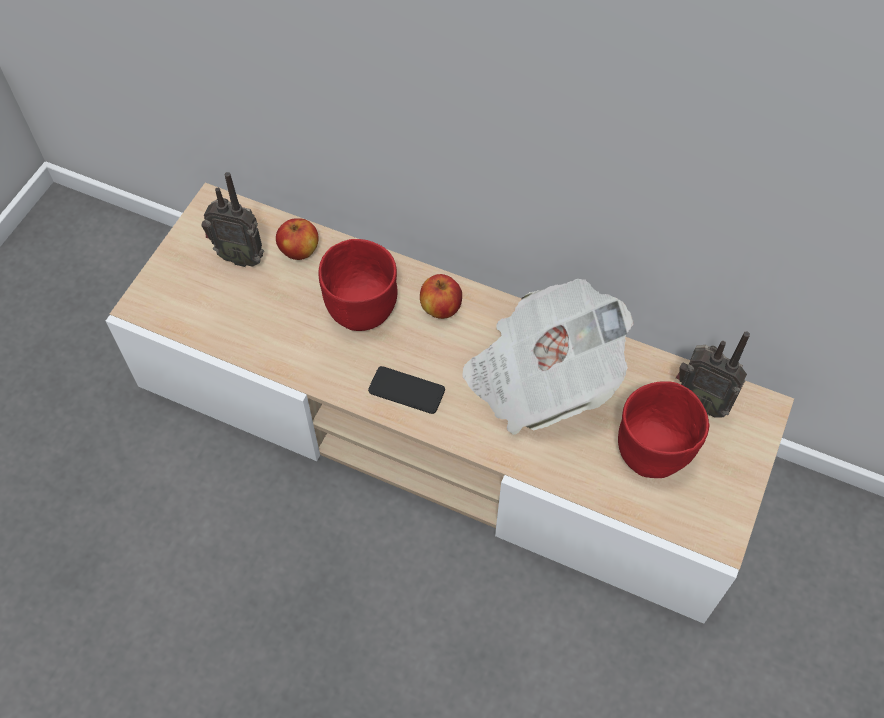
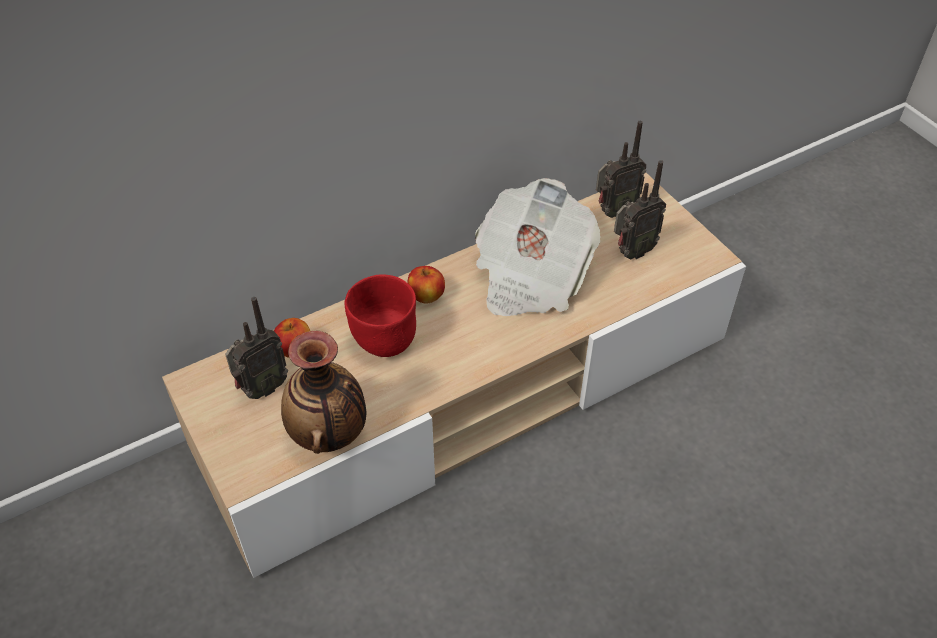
camera: 55 degrees left, 10 degrees down
phone [368,366,445,414] -> none
red bowl [618,382,709,478] -> radio [614,160,666,259]
none -> vase [281,331,366,454]

